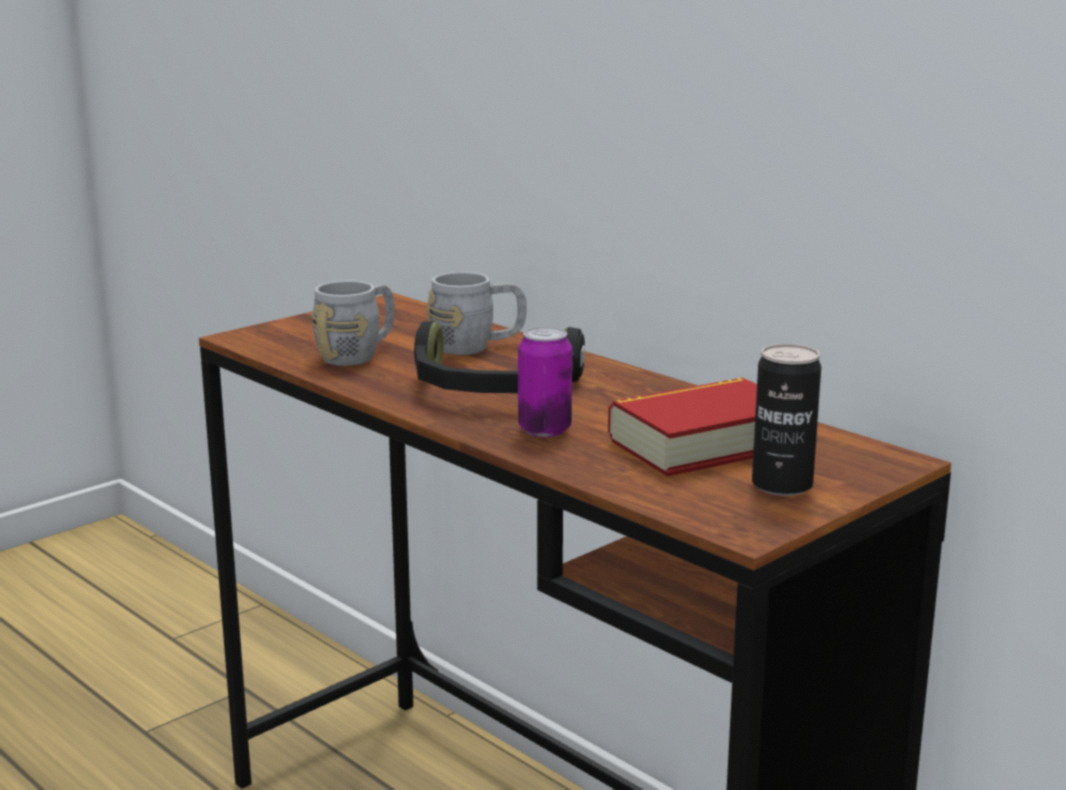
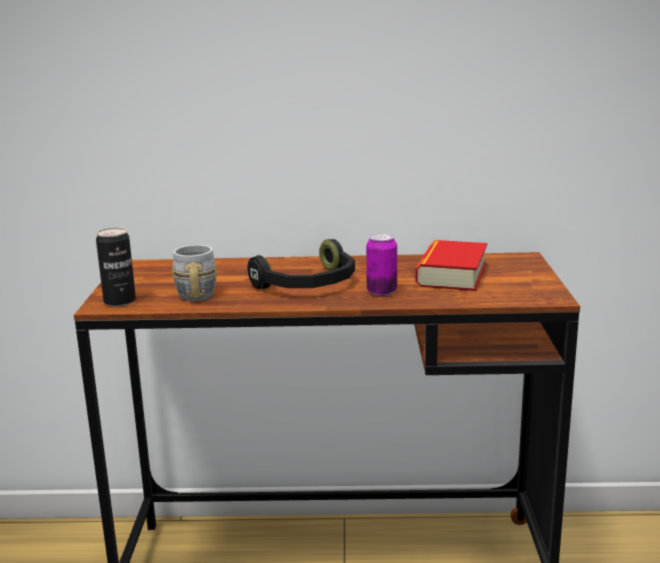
camera: 45 degrees left, 0 degrees up
grey mug [427,272,527,355] -> none
can [752,344,821,496] -> can moved to [96,227,136,307]

